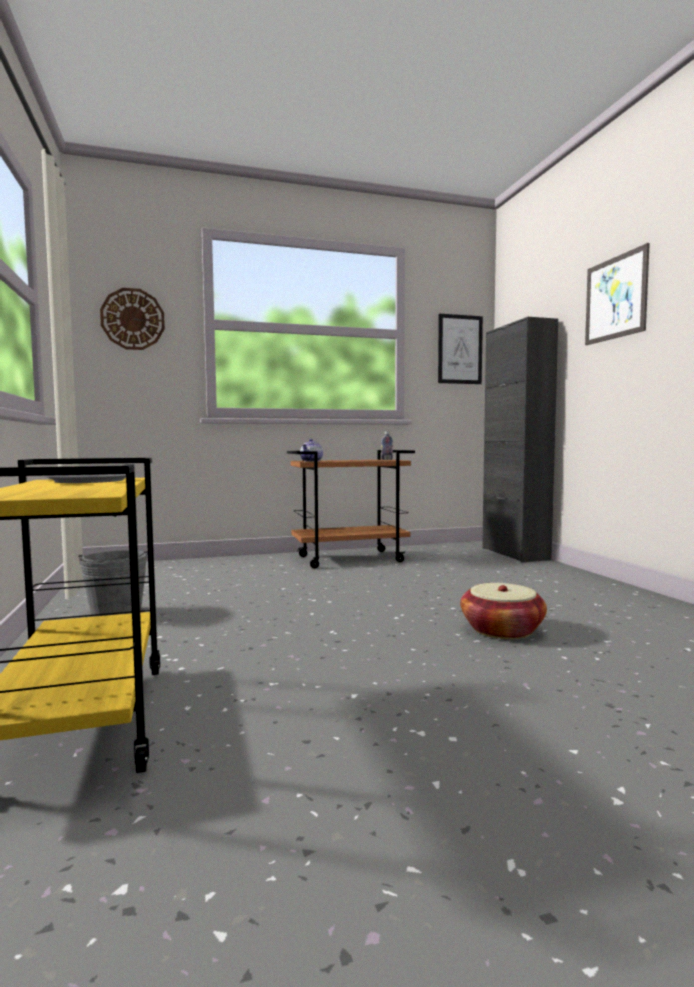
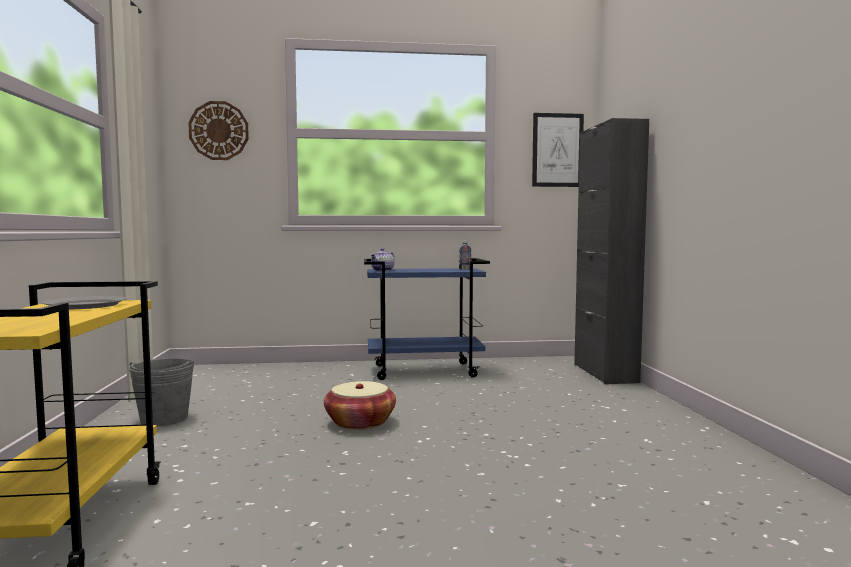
camera: 10 degrees right, 0 degrees up
brown cart [287,450,415,568] -> blue cart [364,258,490,380]
basket [460,583,547,639] -> basket moved to [324,381,396,430]
picture [585,243,650,345] -> none

